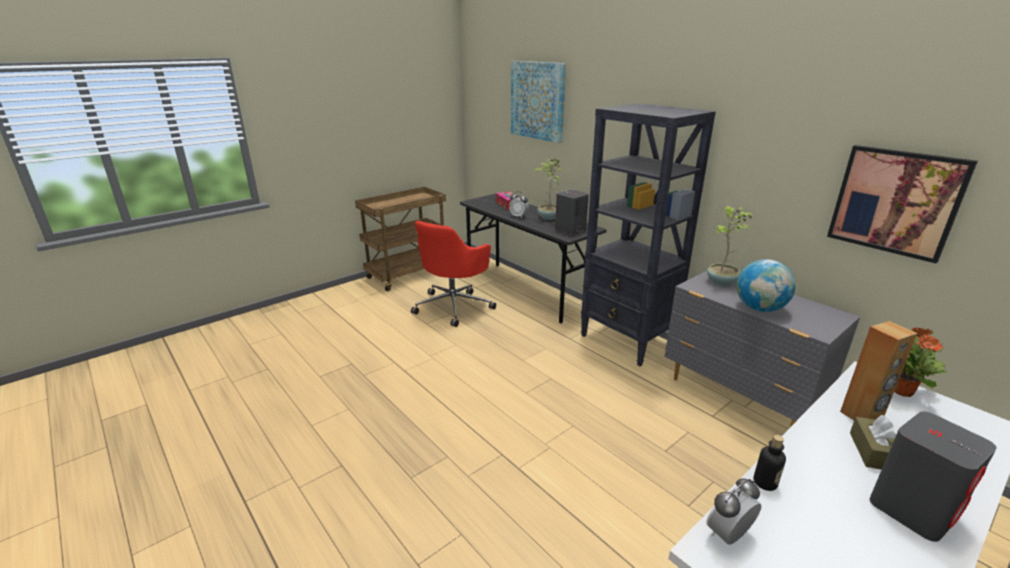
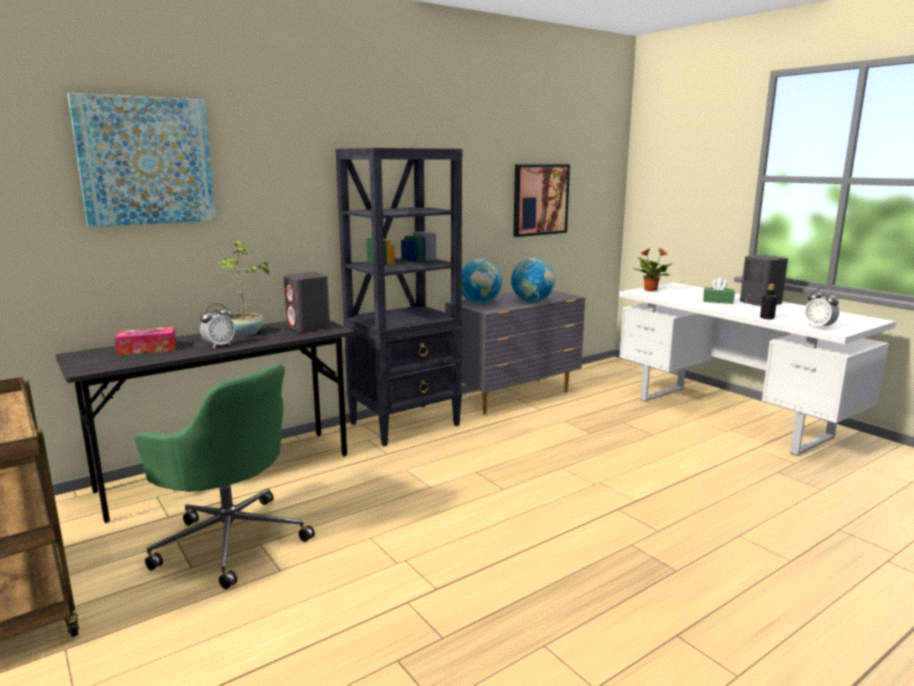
camera: 85 degrees left, 10 degrees down
red office chair [411,221,496,327] -> green office chair [135,364,315,589]
potted plant [707,206,753,286] -> globe [462,259,502,304]
brown speaker [840,321,918,420] -> none
brown tissue box [850,415,896,470] -> green tissue box [703,277,735,304]

